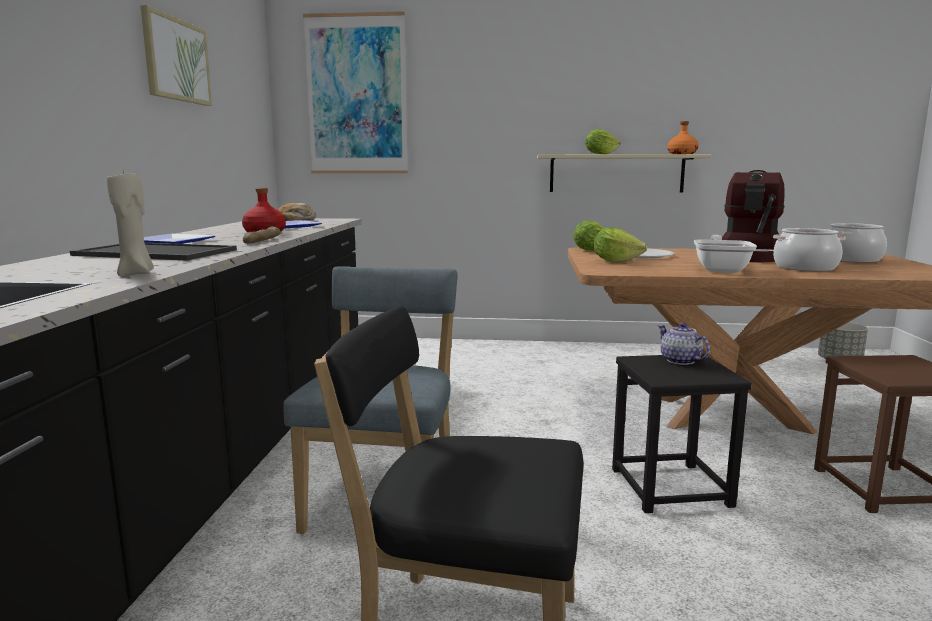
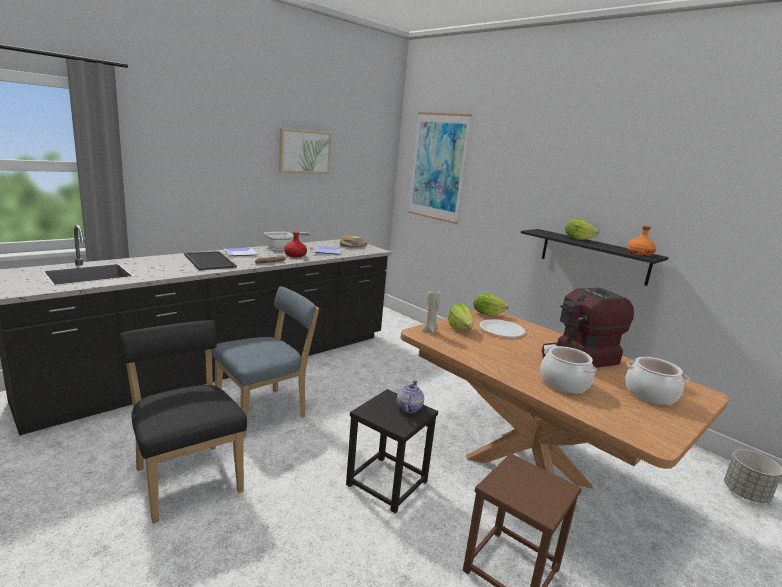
camera: 40 degrees right, 5 degrees up
beige candle [107,171,154,276] -> beige candle moved to [423,291,441,334]
beige shelf [537,154,711,192] -> black shelf [521,229,669,286]
frying pan [694,235,757,273] -> frying pan moved to [264,232,310,249]

